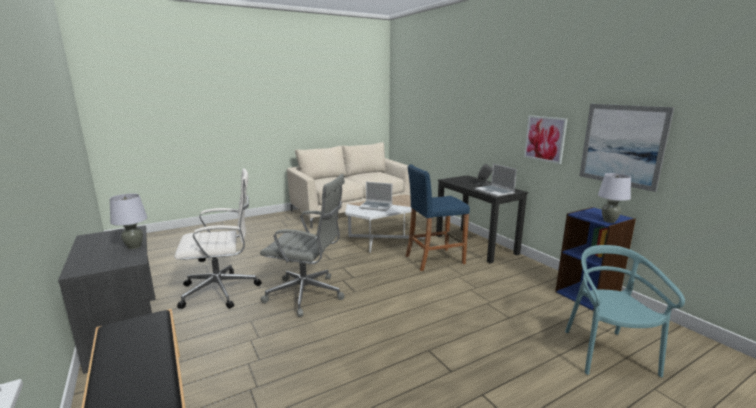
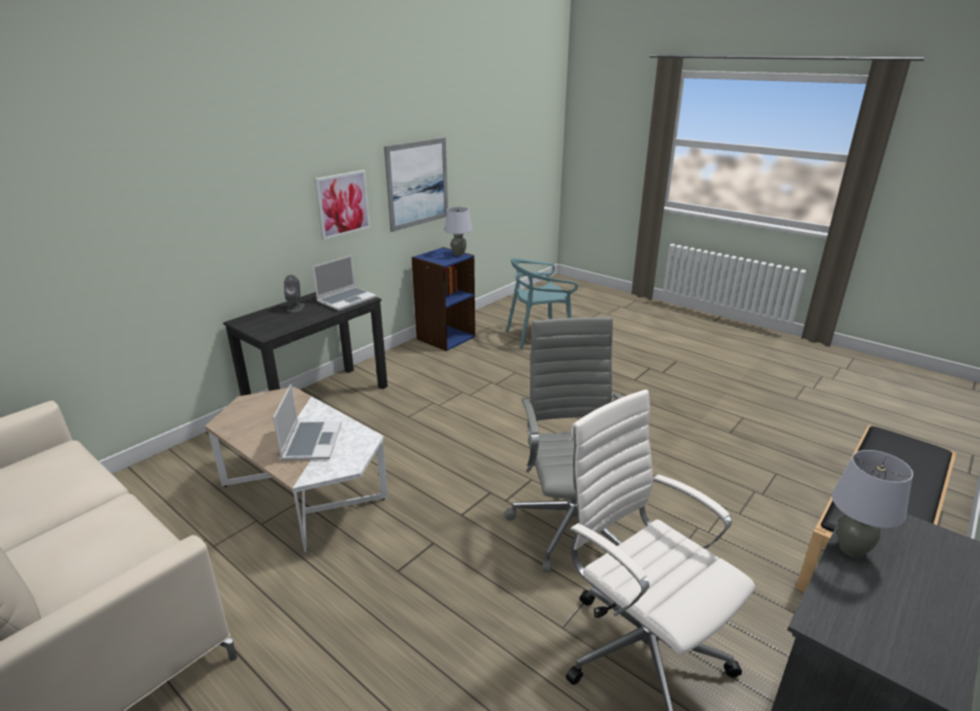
camera: 110 degrees left, 10 degrees up
blue stool [406,164,470,271] -> none

